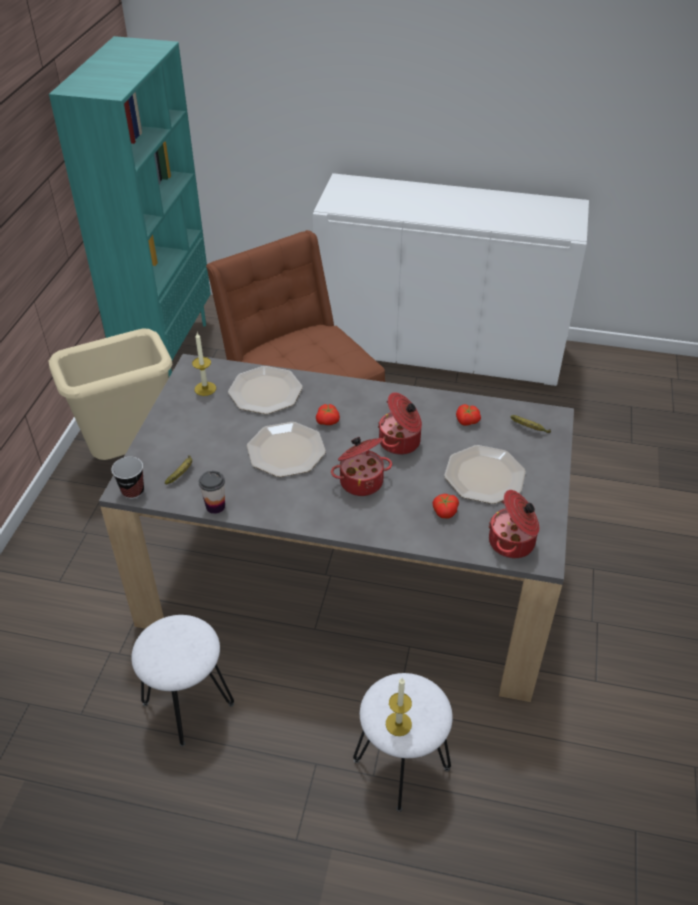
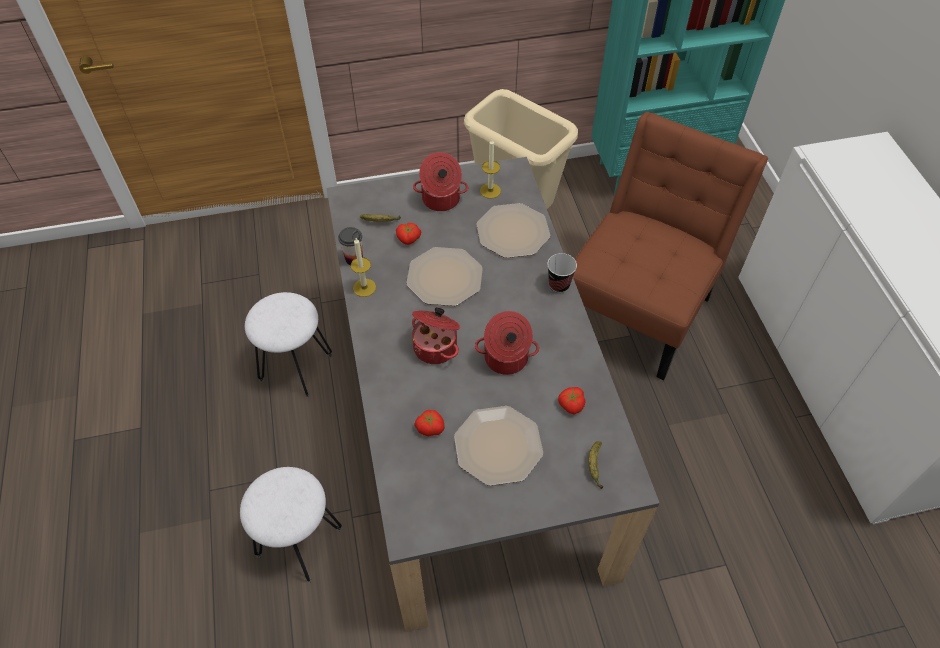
camera: 65 degrees right, 10 degrees up
cup [111,457,144,499] -> cup moved to [547,253,577,293]
tomato [316,404,340,425] -> tomato moved to [396,223,421,245]
candle [386,678,412,736] -> candle moved to [351,238,376,297]
cooking pot [488,490,539,558] -> cooking pot moved to [413,152,468,211]

